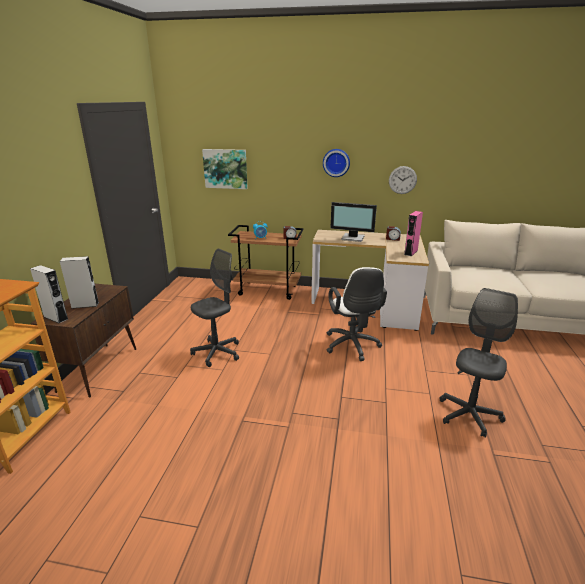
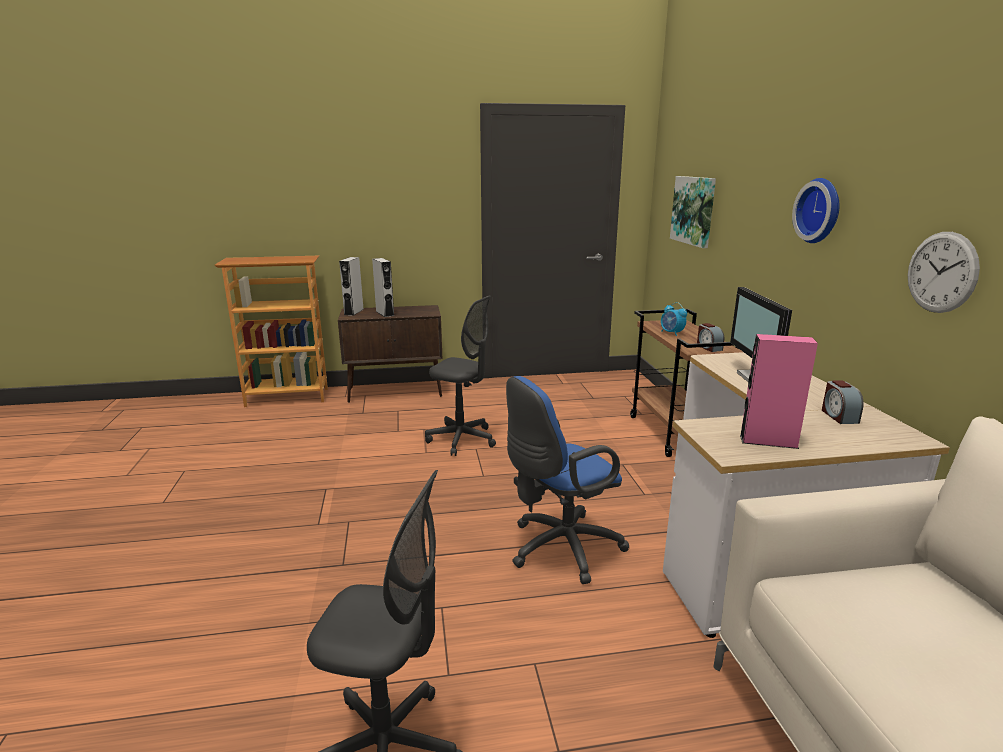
camera: 70 degrees right, 5 degrees down
white office chair [327,267,387,361] -> blue office chair [506,376,629,584]

